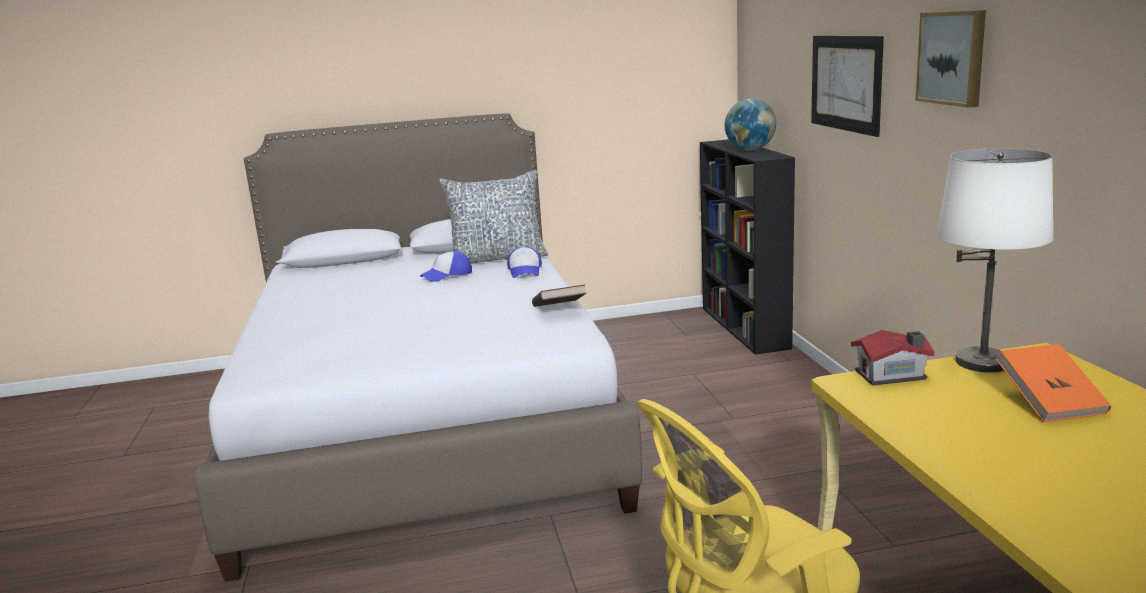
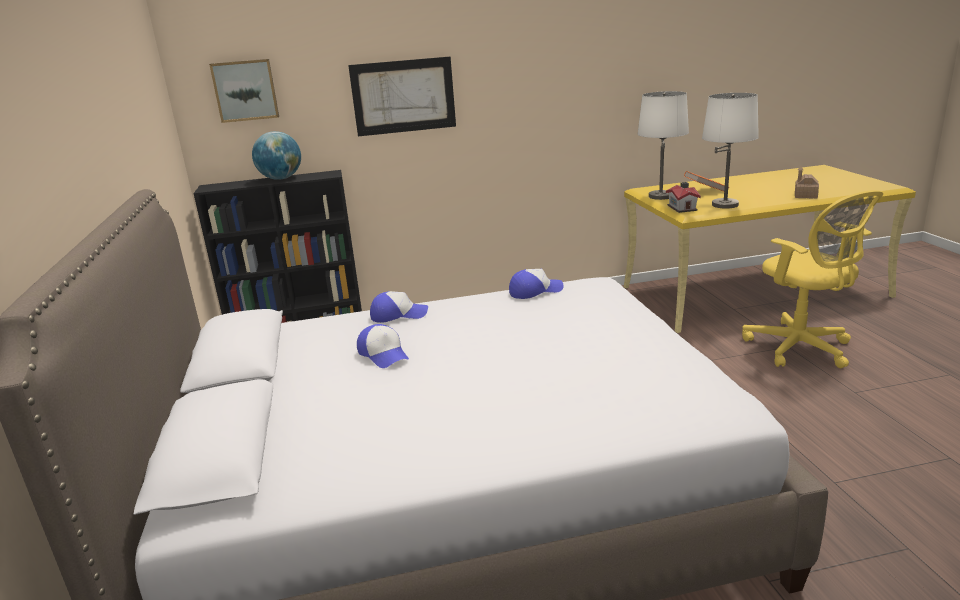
camera: 90 degrees left, 5 degrees up
pillow [439,170,548,264] -> none
brown book [532,285,587,307] -> cap [509,269,563,299]
picture [915,10,986,108] -> picture moved to [209,59,279,123]
none -> white table lamp [702,93,759,209]
none -> toy house [795,167,819,199]

